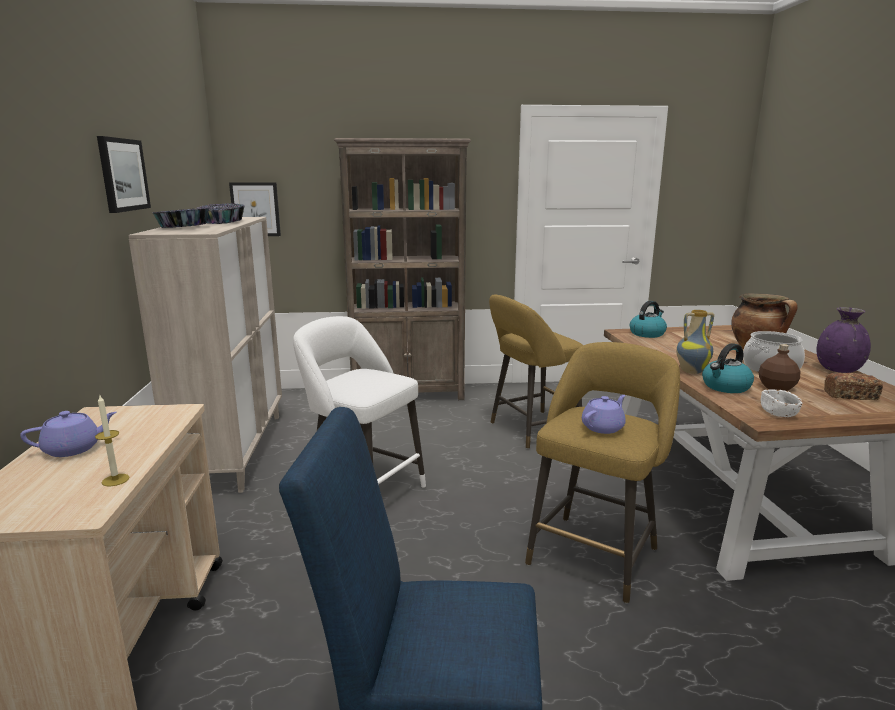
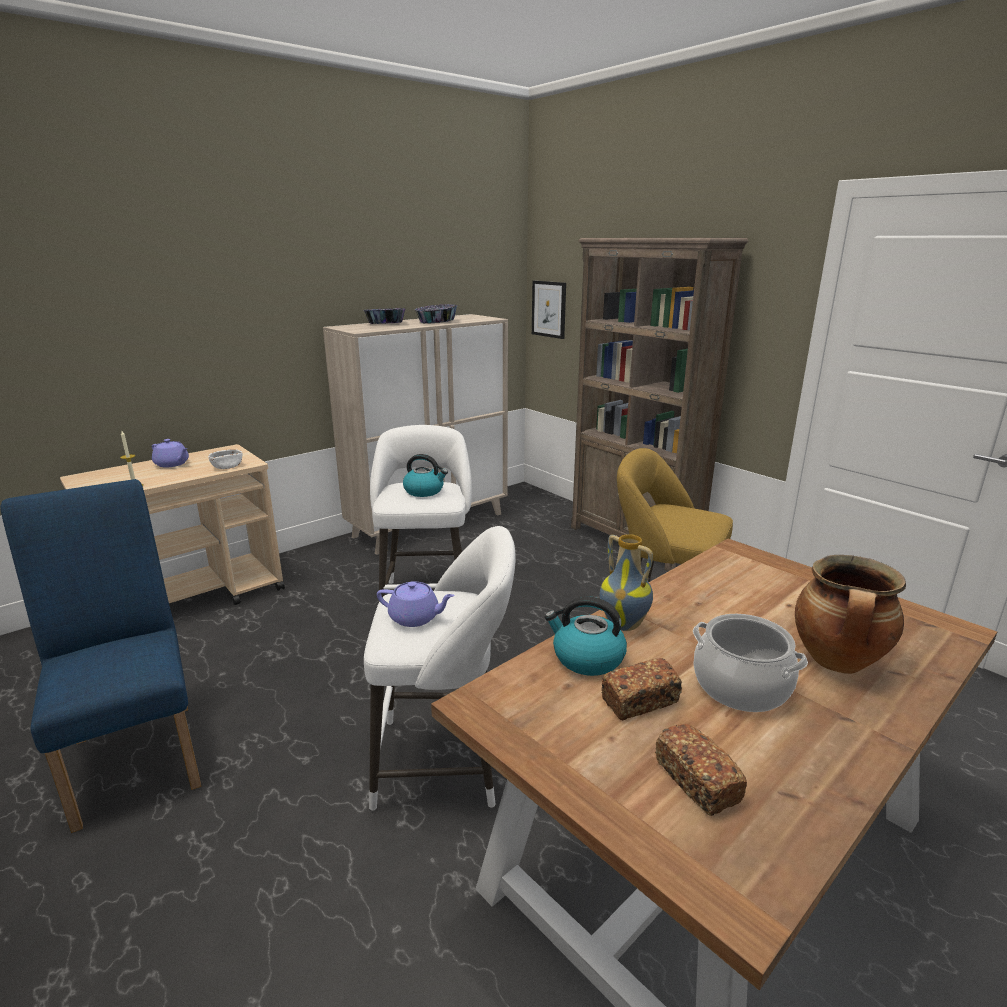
camera: 55 degrees right, 5 degrees up
picture [97,136,151,213] -> none
yellow stool [525,342,680,604] -> white stool [364,526,516,811]
kettle [630,301,667,338] -> kettle moved to [403,454,448,497]
brown bottle [759,344,800,391] -> bread [601,658,682,720]
white bowl [761,389,802,417] -> white bowl moved to [208,449,242,469]
purple vase [817,307,871,373] -> none

